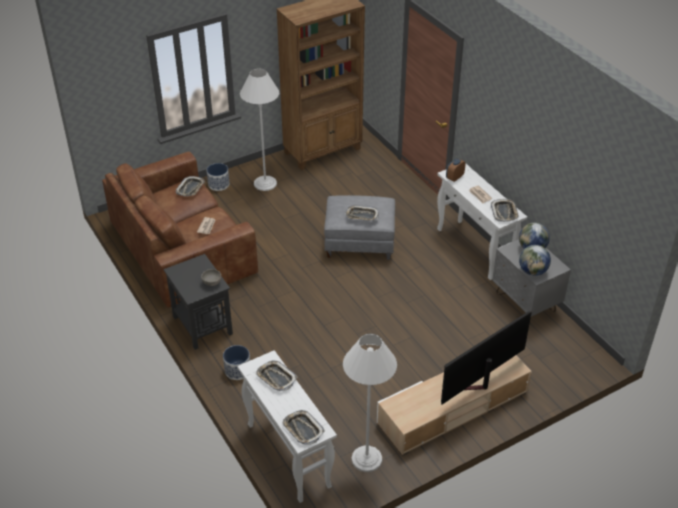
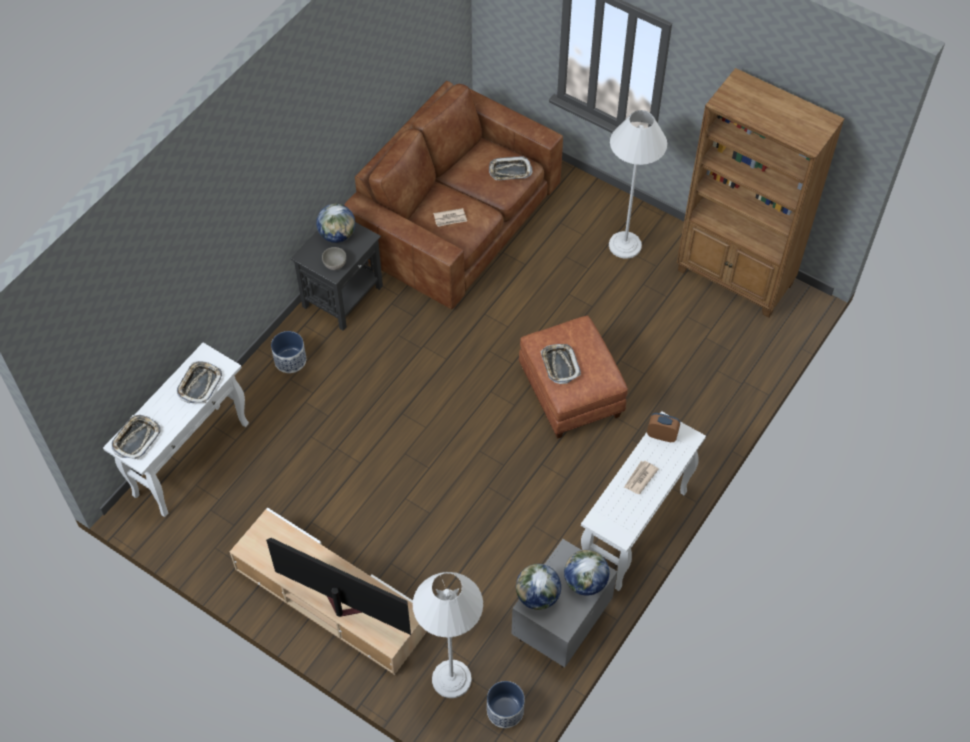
camera: 65 degrees right, 15 degrees up
planter [207,163,230,191] -> planter moved to [487,681,525,728]
grey ottoman [324,195,395,260] -> brown ottoman [519,316,628,439]
white floor lamp [343,333,397,472] -> white floor lamp moved to [413,572,483,698]
tray [491,199,519,222] -> none
none -> globe [316,204,355,243]

